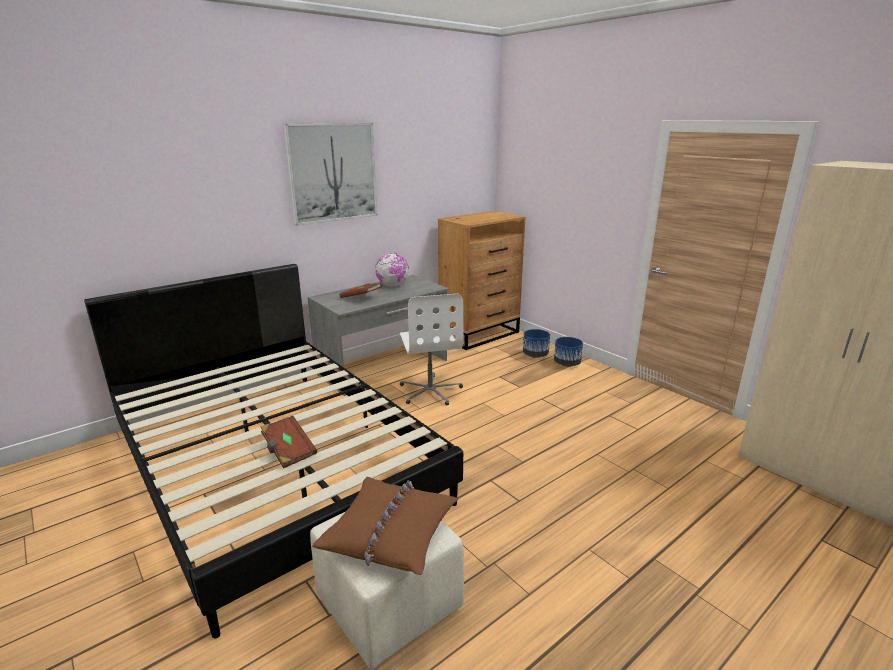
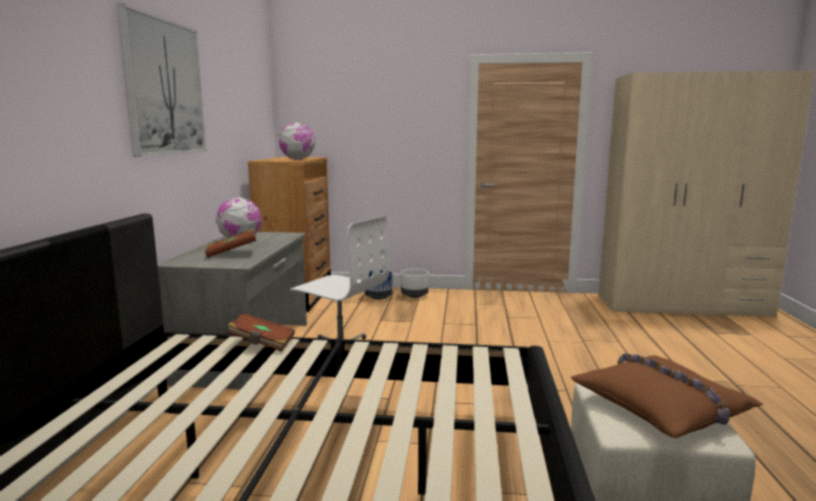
camera: 45 degrees left, 10 degrees down
brown book [260,416,317,468] -> brown book moved to [226,313,295,352]
blue planter [554,337,583,367] -> white planter [401,269,429,298]
none -> globe [279,123,316,160]

